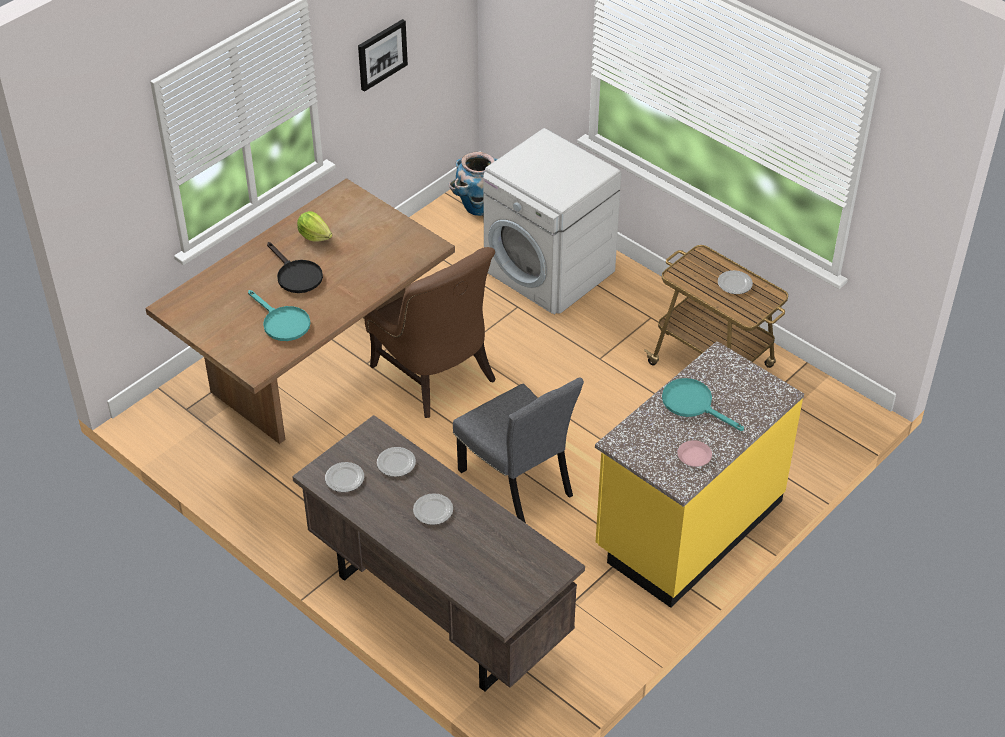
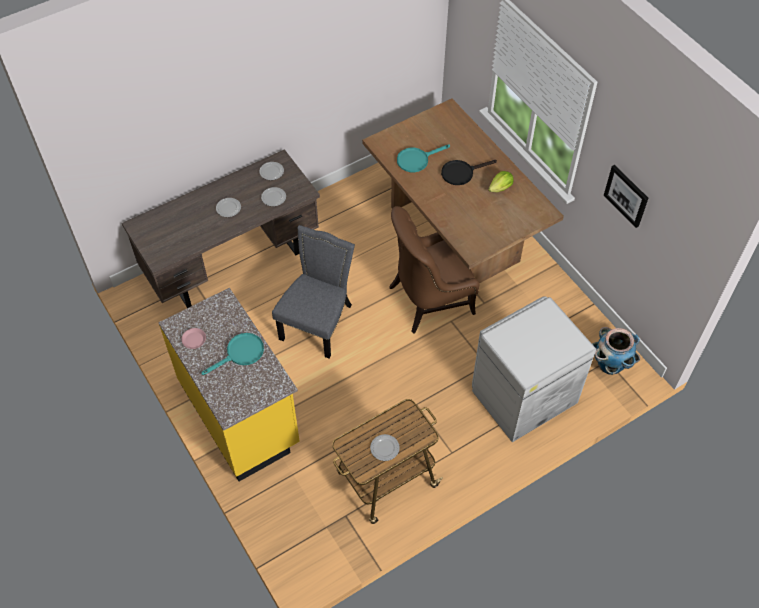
camera: 105 degrees right, 10 degrees up
grey chair [453,377,584,523] -> grey chair turned 135 degrees clockwise [272,225,355,359]

